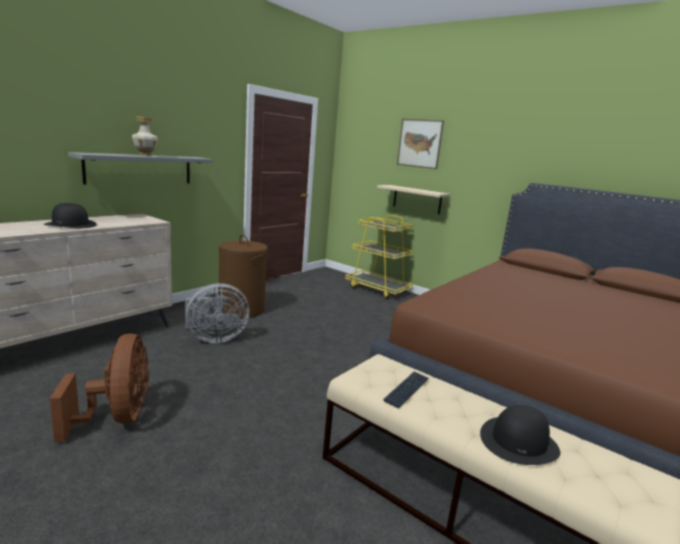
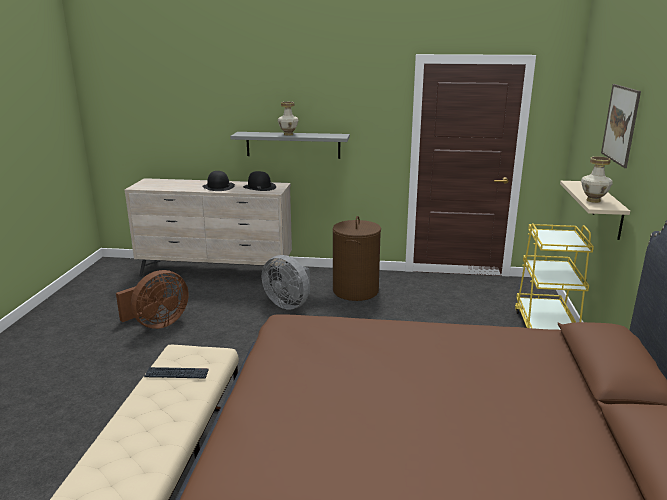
camera: 60 degrees right, 5 degrees up
black hat [480,405,560,465] -> black hat moved to [243,171,276,191]
none -> vase [581,156,613,203]

